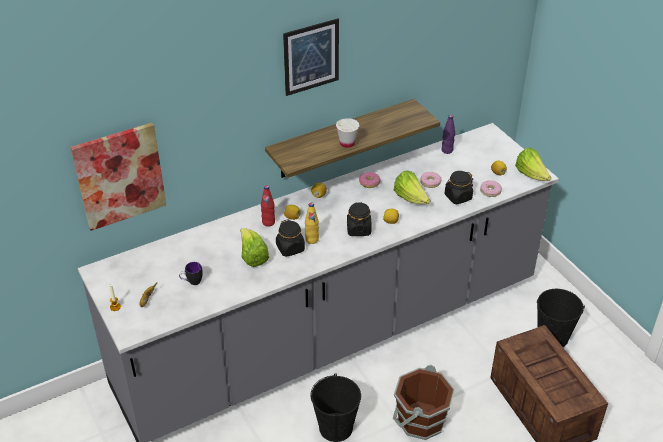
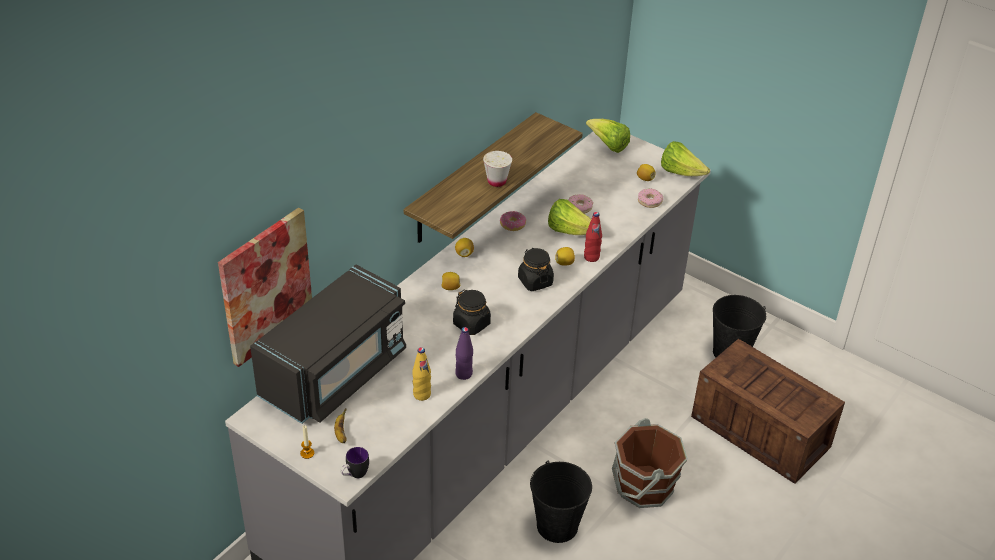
camera: 25 degrees left, 0 degrees up
mug [179,262,203,285] -> mug moved to [340,447,369,478]
lettuce [240,228,269,267] -> lettuce moved to [586,119,630,153]
red bottle [261,185,275,227] -> red bottle moved to [584,212,602,262]
picture [283,18,339,96] -> none
yellow bottle [305,203,319,244] -> yellow bottle moved to [412,347,431,401]
purple bottle [442,115,455,154] -> purple bottle moved to [455,327,473,380]
black jar [444,171,473,204] -> none
none -> black microwave [250,264,406,424]

